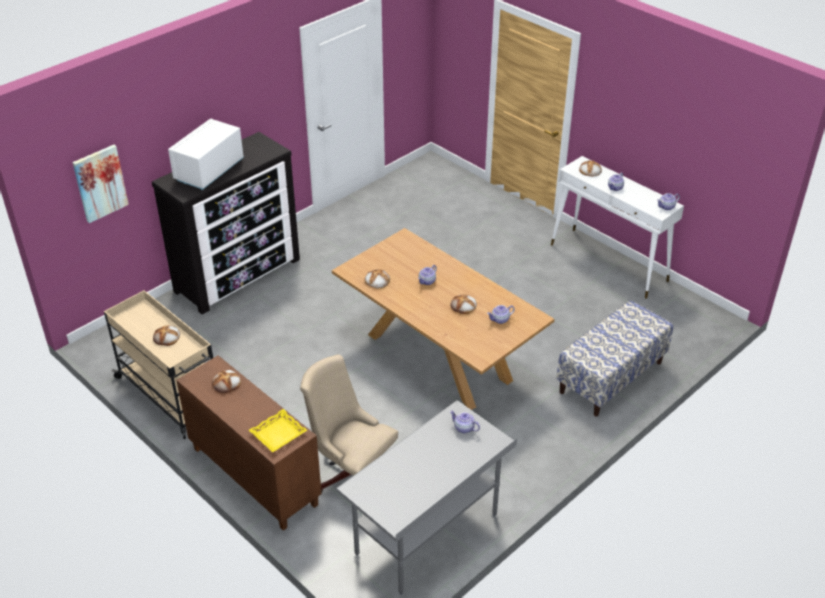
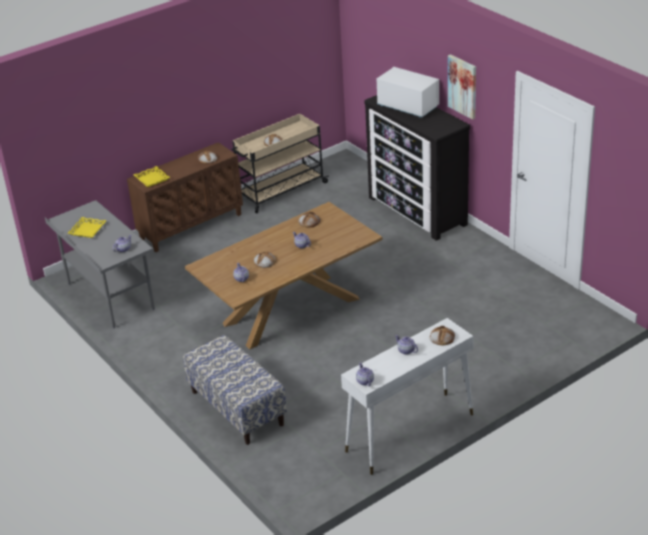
camera: 100 degrees right, 5 degrees down
picture [72,145,129,223] -> picture moved to [448,54,476,120]
beige office chair [300,355,398,492] -> none
none -> yellow tray [68,217,107,238]

